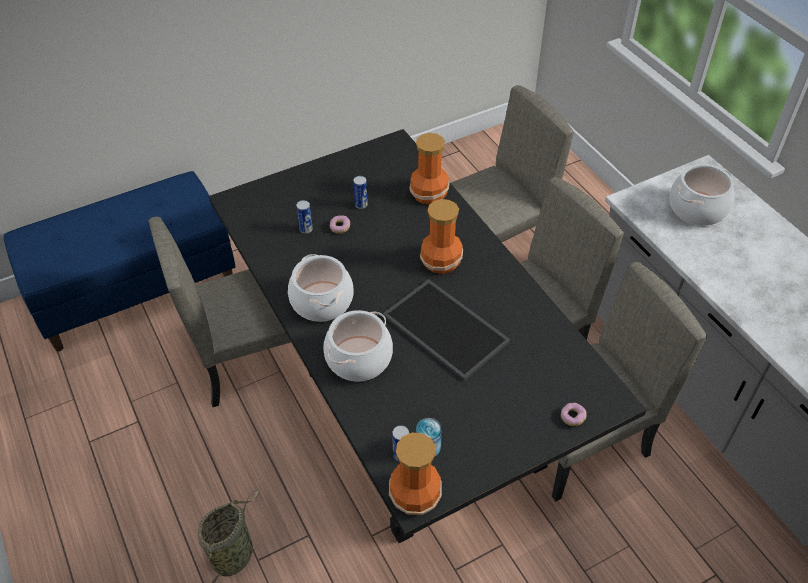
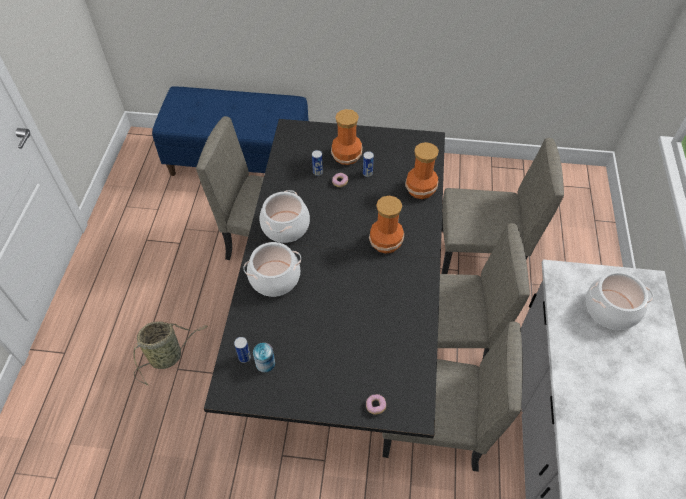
camera: 35 degrees right, 5 degrees up
tray [383,279,511,381] -> none
vase [389,433,442,515] -> vase moved to [331,109,363,165]

